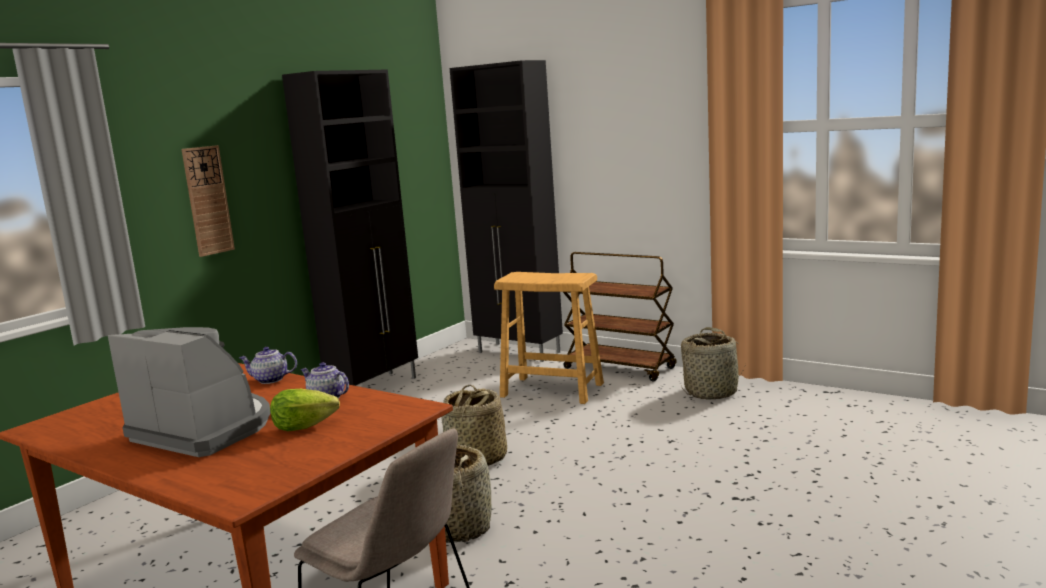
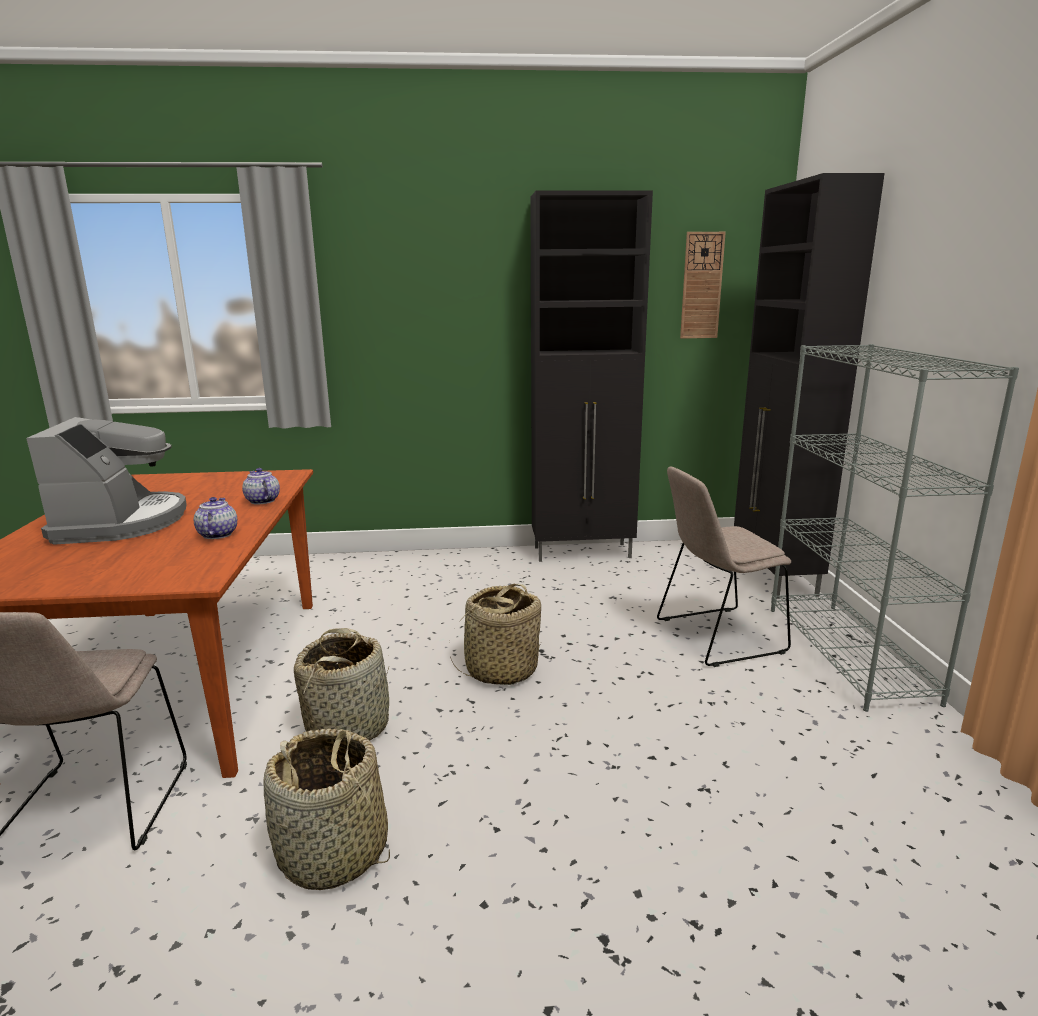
camera: 50 degrees right, 5 degrees up
wall clock [182,145,235,257] -> wall clock moved to [680,232,726,339]
lettuce [270,389,340,431] -> none
beige stool [494,272,604,404] -> beige chair [657,466,791,667]
brown cart [563,252,677,381] -> grey bookcase [771,344,1019,712]
basket [681,327,746,400] -> basket moved to [263,728,390,890]

